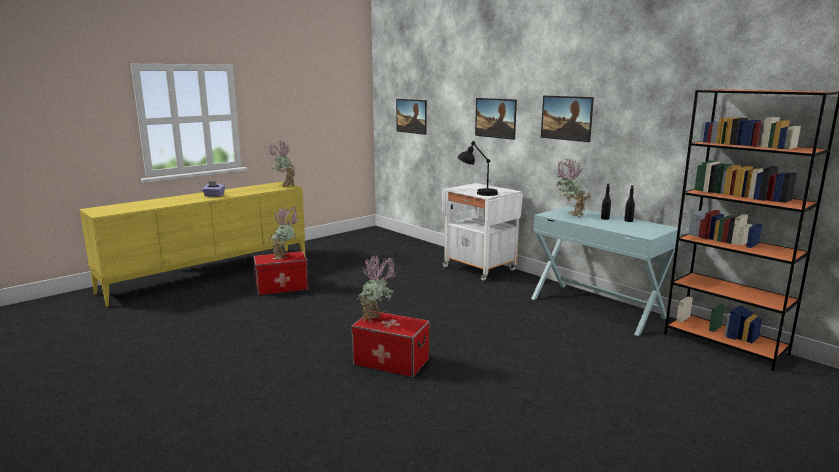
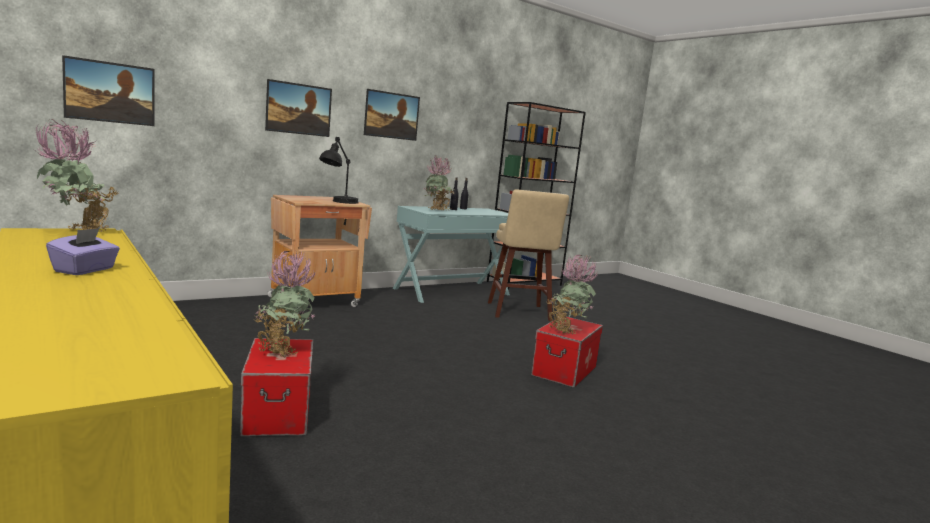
camera: 85 degrees left, 5 degrees down
white cart [442,183,523,281] -> brown cart [268,195,372,307]
none -> beige stool [488,190,569,321]

